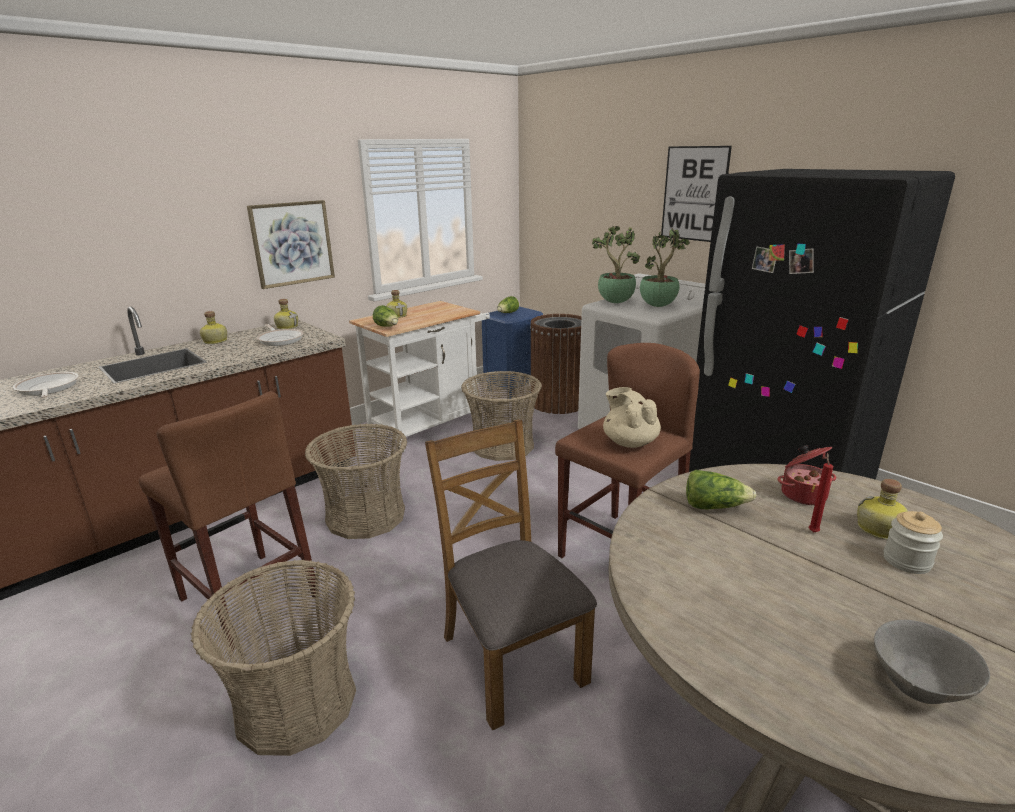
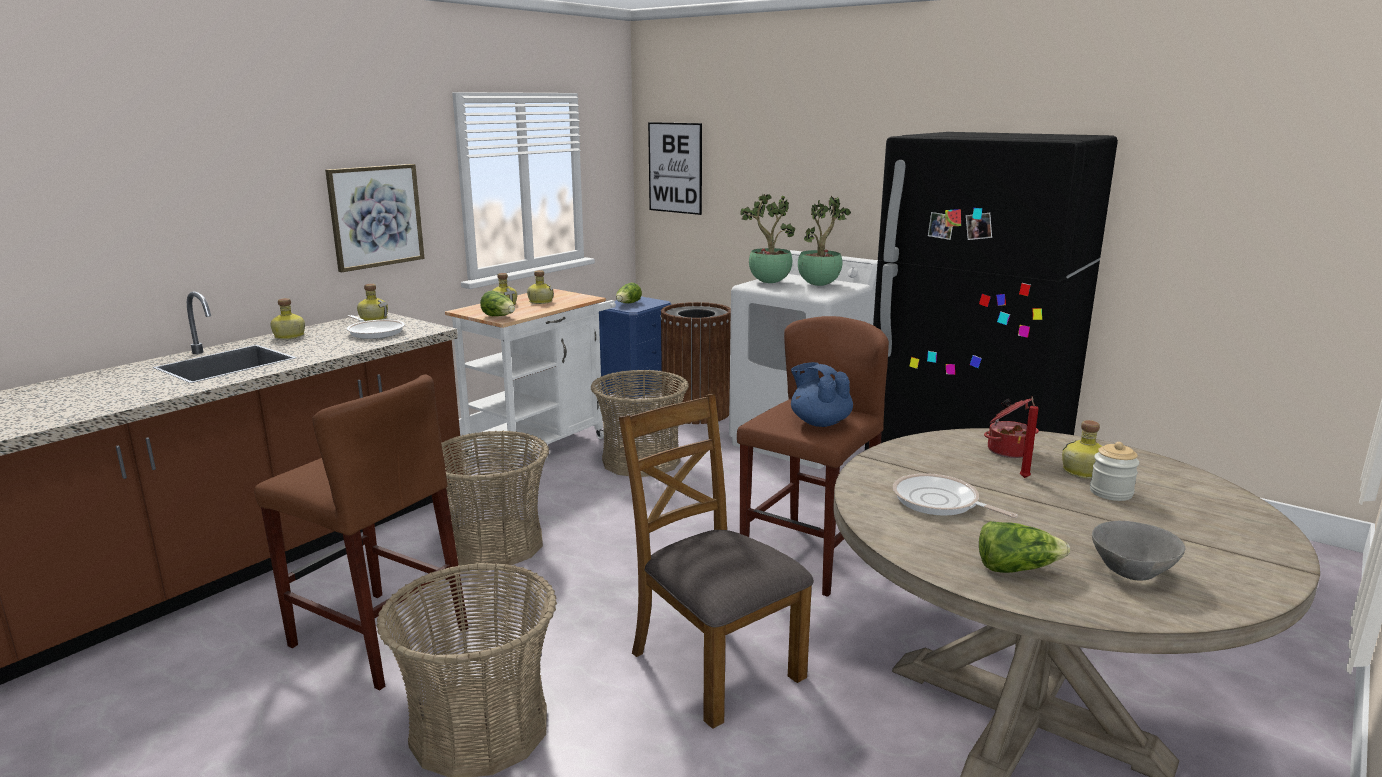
camera: 10 degrees left, 5 degrees down
frying pan [13,372,79,398] -> frying pan moved to [893,473,1018,518]
beige teapot [603,387,661,448] -> blue teapot [791,362,853,427]
picture [661,146,732,242] -> picture moved to [648,122,702,215]
lettuce [686,470,757,509] -> lettuce moved to [979,521,1070,573]
none -> bottle [527,270,554,304]

